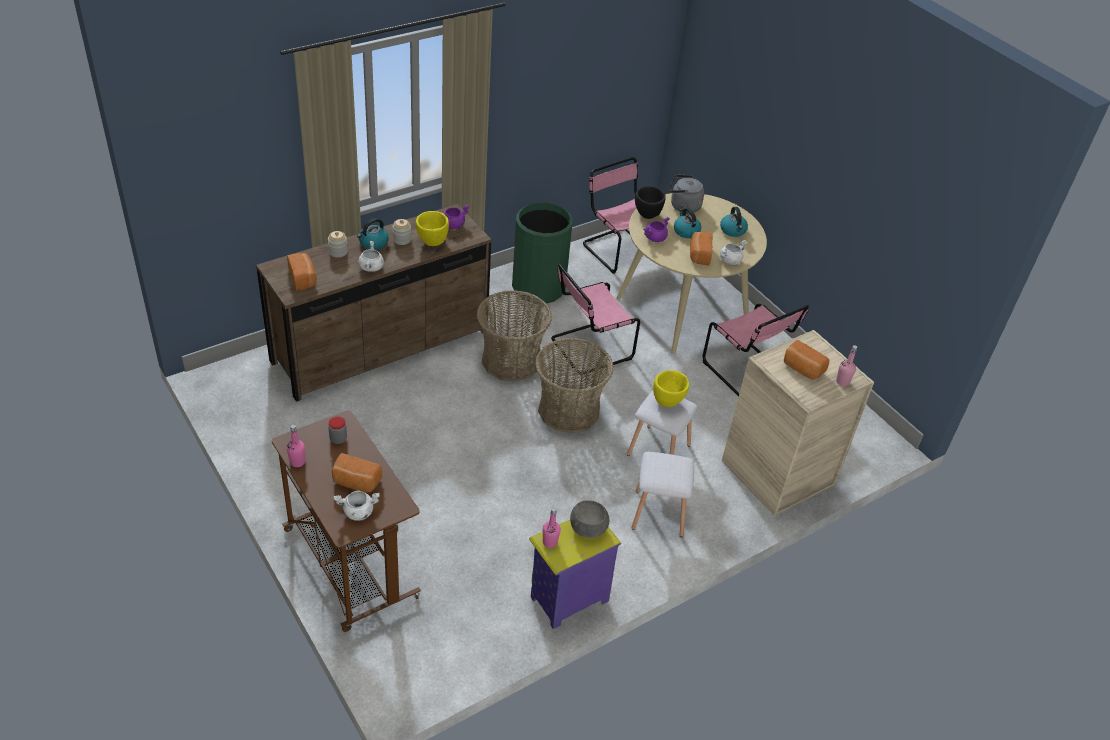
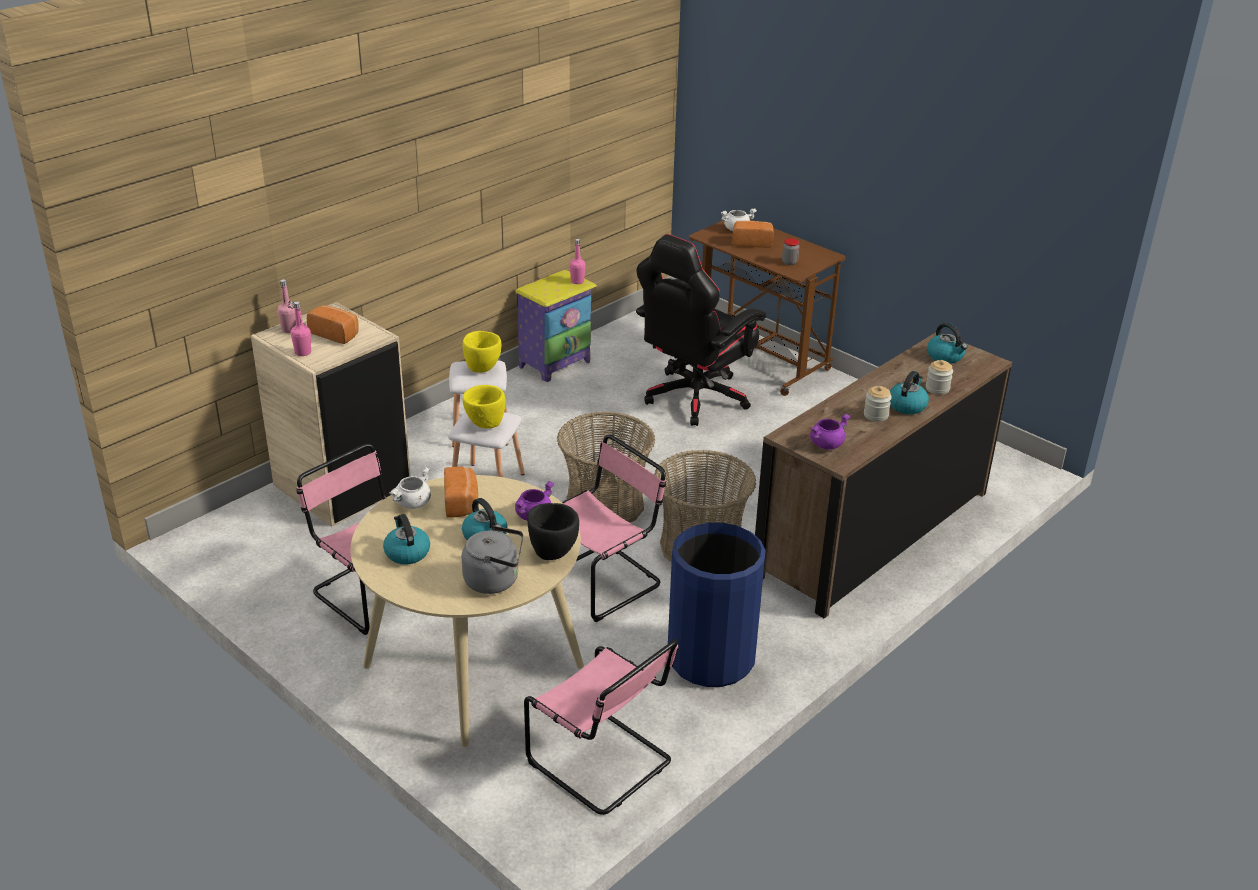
camera: 170 degrees right, 10 degrees down
bread [287,253,317,291] -> kettle [927,323,968,364]
pink bottle [287,425,305,467] -> pink bottle moved to [290,301,311,356]
white cooking pot [359,241,384,272] -> none
yellow bowl [416,211,449,246] -> yellow bowl moved to [463,331,501,373]
green trash can [512,203,573,304] -> blue trash can [668,523,766,687]
grey bowl [570,501,609,538] -> none
none -> black office chair [636,234,766,426]

